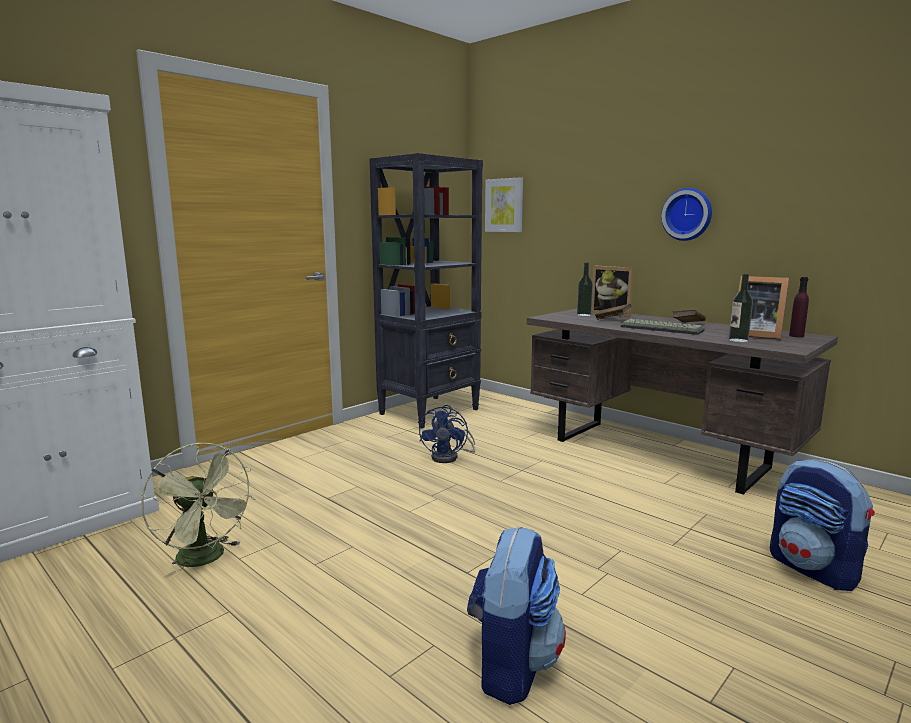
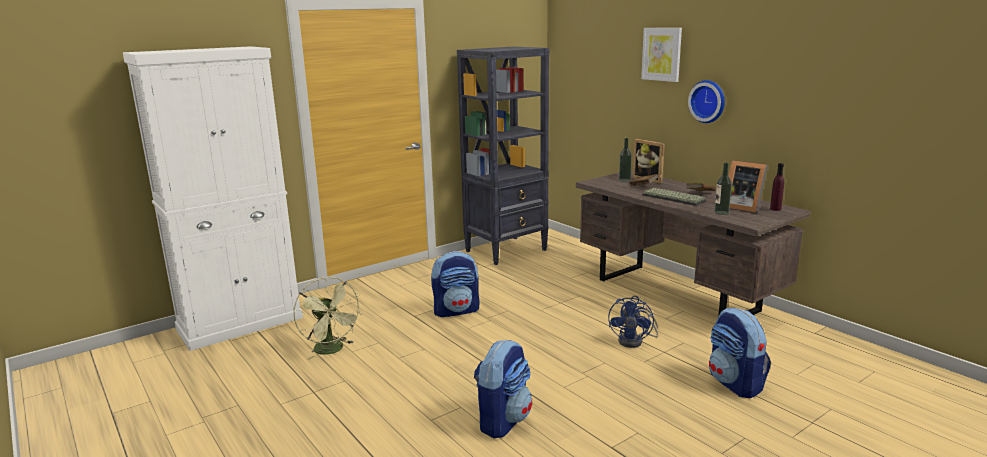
camera: 10 degrees right, 5 degrees up
blue fan [419,405,475,463] -> blue fan moved to [608,296,658,348]
picture [485,177,523,232] -> picture moved to [641,28,682,82]
none -> backpack [431,251,480,317]

